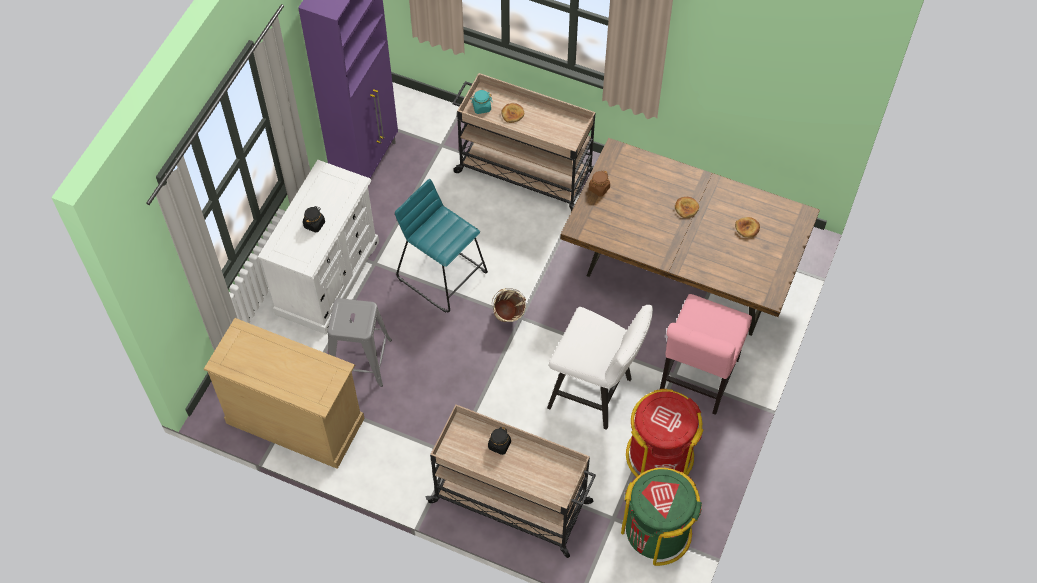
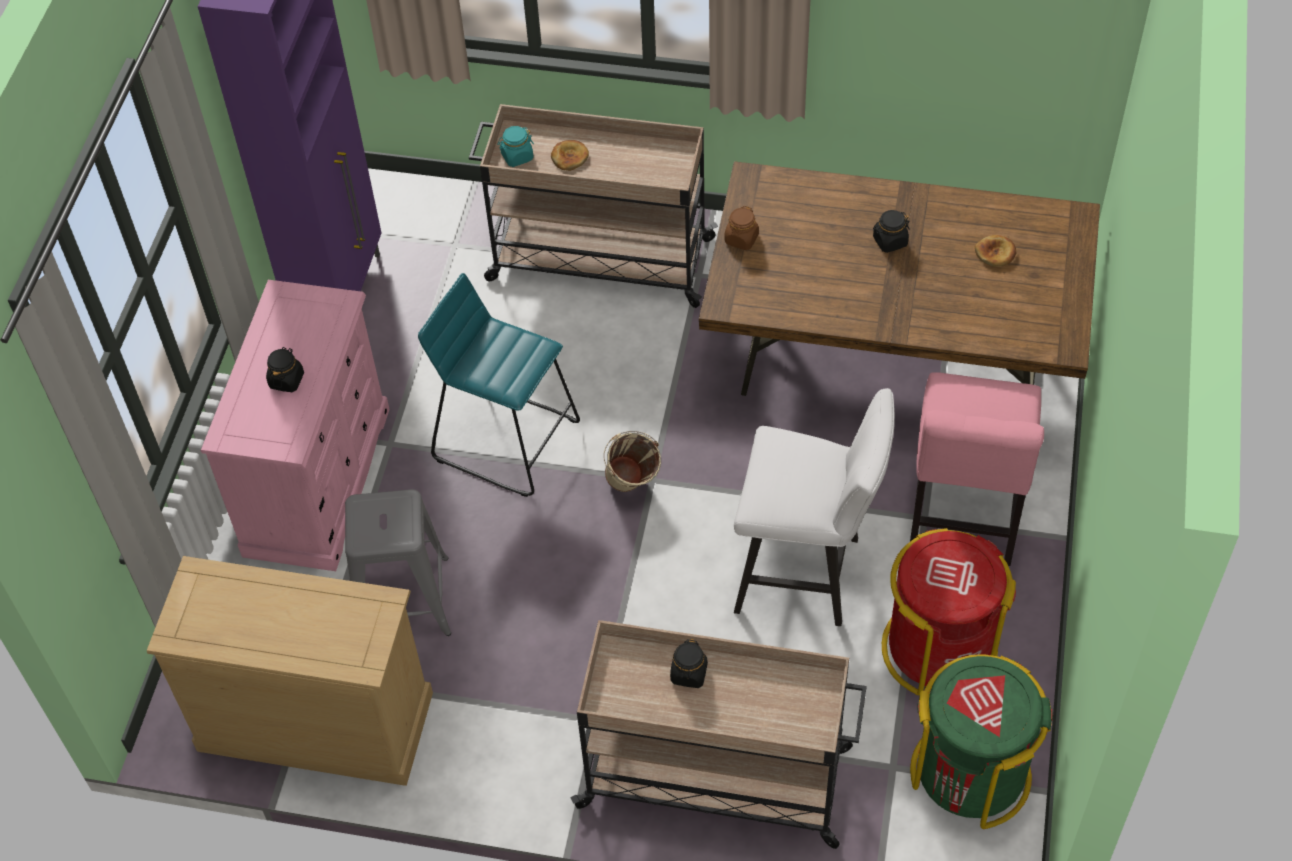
camera: 10 degrees left, 5 degrees down
white dresser [258,160,379,334] -> pink dresser [201,280,390,571]
bread [675,197,699,218] -> black jar [873,210,910,253]

